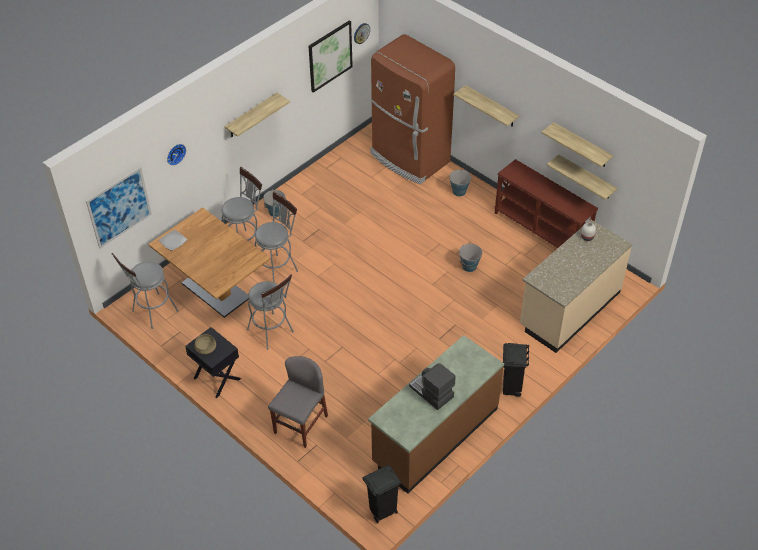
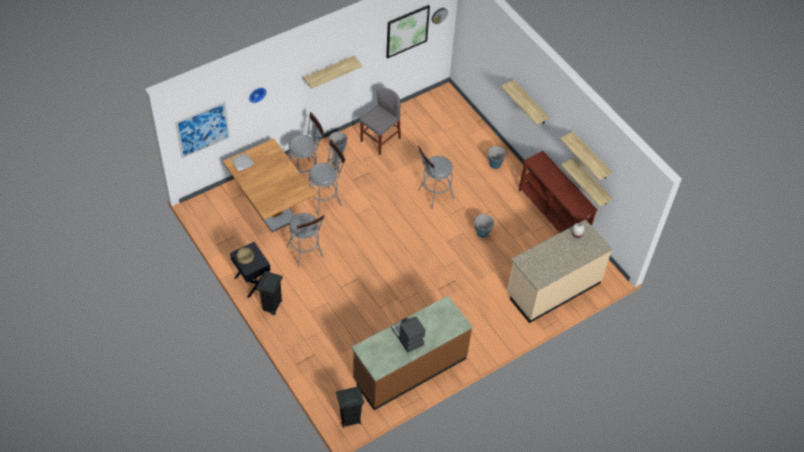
camera: 10 degrees right, 5 degrees up
grey stool [111,253,179,329] -> grey stool moved to [418,146,454,209]
grey chair [268,356,328,448] -> grey chair moved to [359,88,401,155]
brown fridge [370,34,455,184] -> none
black trash can [503,343,529,397] -> black trash can moved to [256,271,283,315]

